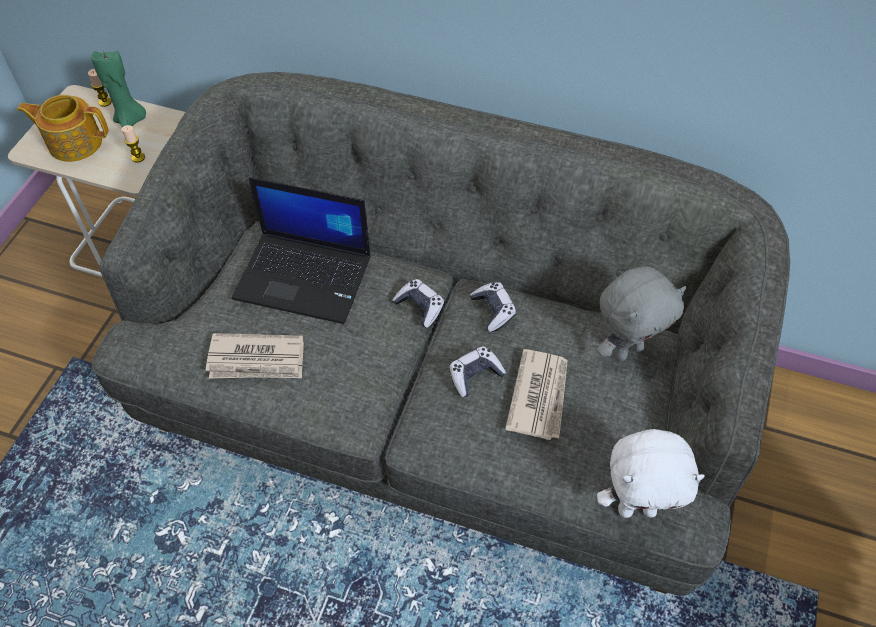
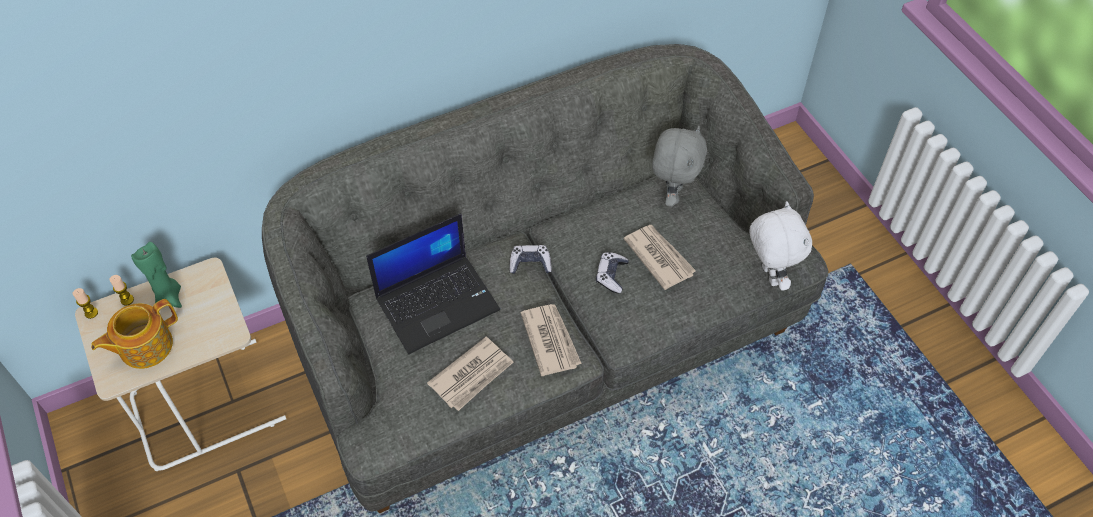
camera: 45 degrees left, 0 degrees up
candle [121,125,145,163] -> candle moved to [73,288,98,319]
game controller [470,282,516,332] -> none
white plush toy [597,429,705,518] -> white plush toy turned 60 degrees counterclockwise [750,201,812,291]
none -> newspaper [521,304,582,376]

